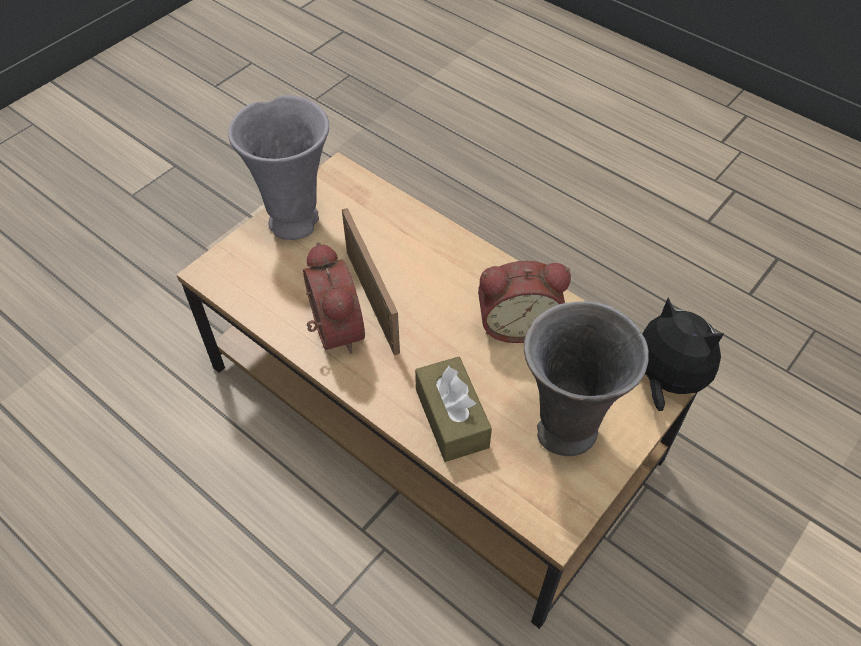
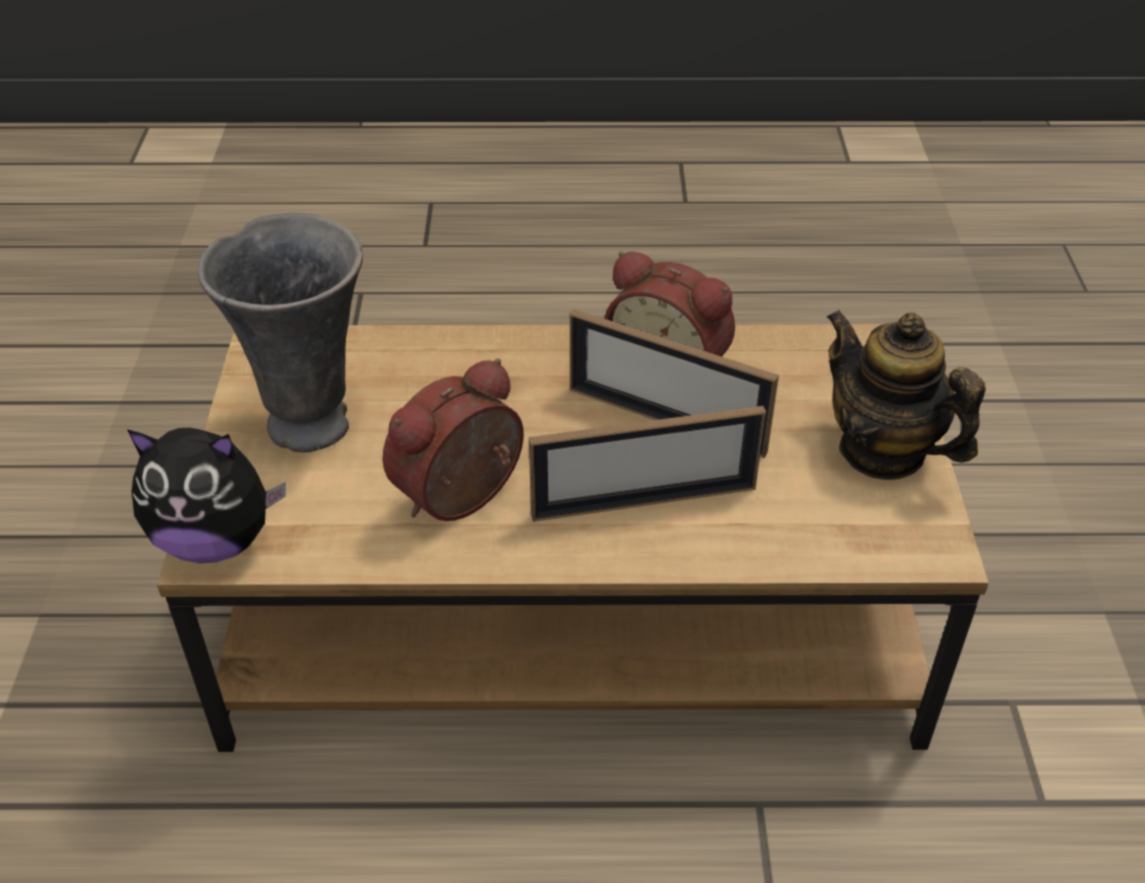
camera: 140 degrees right, 10 degrees down
grey vase [228,95,329,240] -> teapot [826,310,986,480]
brown tissue box [415,357,492,462] -> none
none -> picture frame [529,406,766,522]

